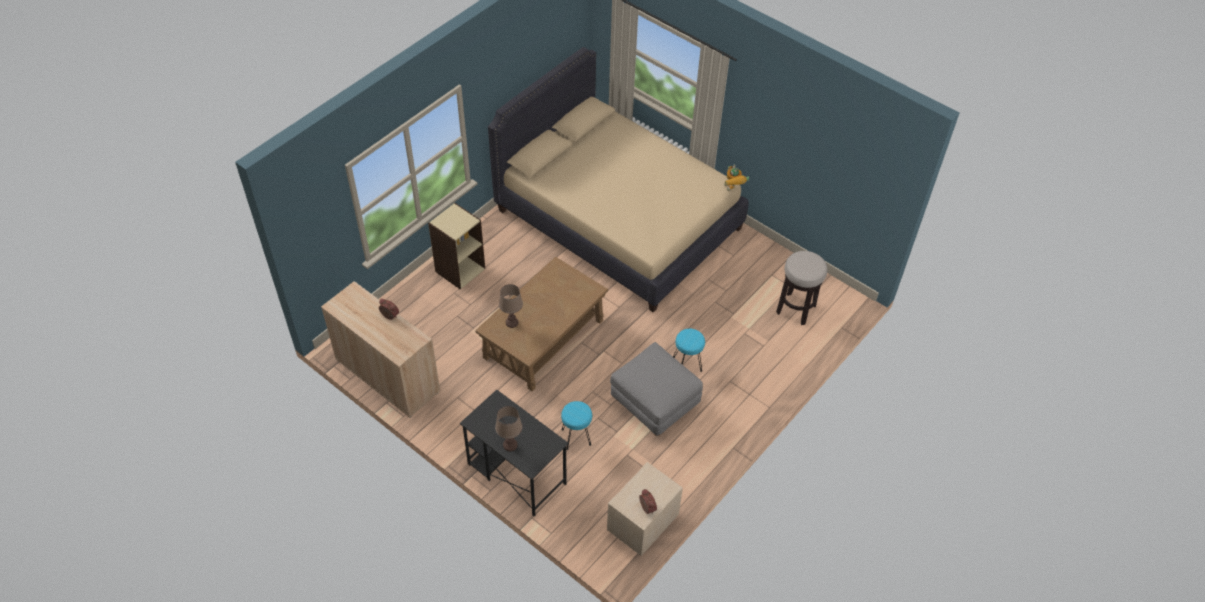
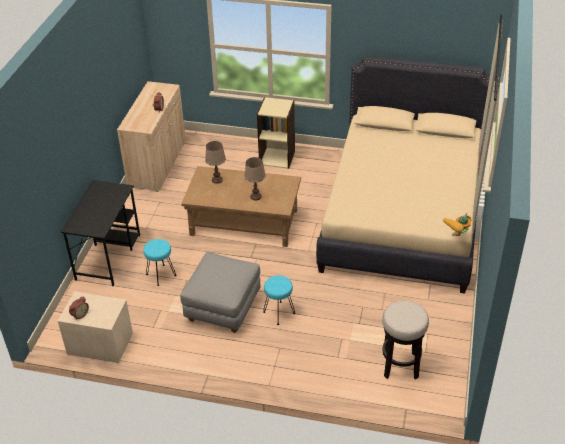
camera: 65 degrees right, 10 degrees down
brown table lamp [495,406,522,451] -> brown table lamp moved to [244,157,266,200]

